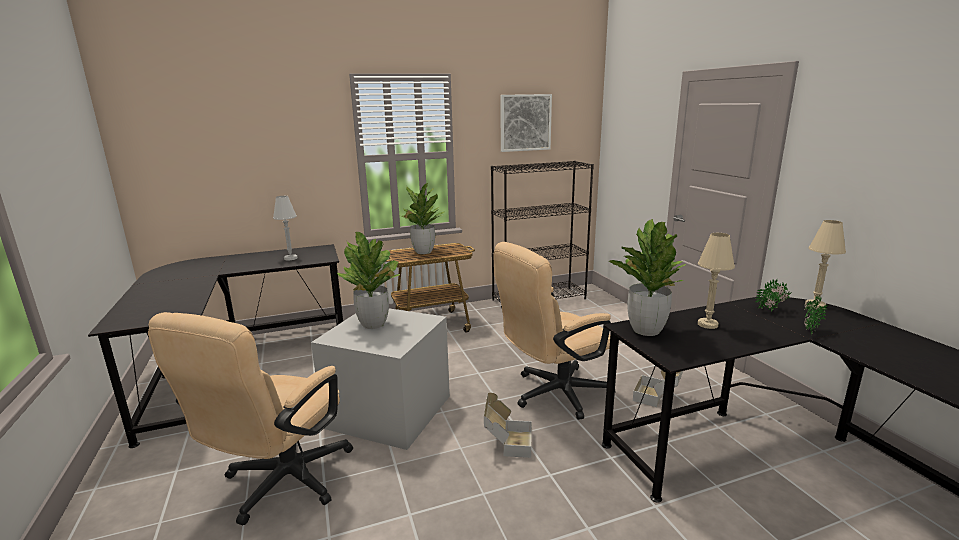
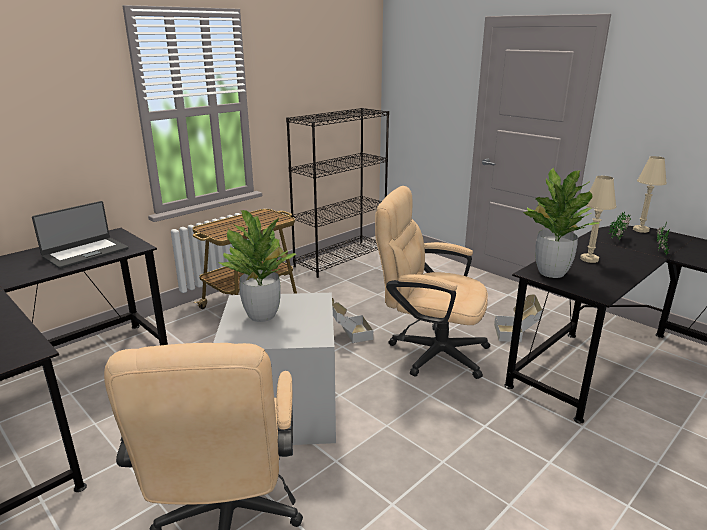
camera: 25 degrees left, 5 degrees up
white table lamp [273,196,298,260] -> laptop [32,201,128,269]
potted plant [399,183,444,254] -> none
cardboard box [484,393,532,458] -> cardboard box moved to [332,298,373,343]
beige office chair [493,242,611,420] -> beige office chair turned 75 degrees clockwise [375,186,490,379]
picture [500,94,552,152] -> none

